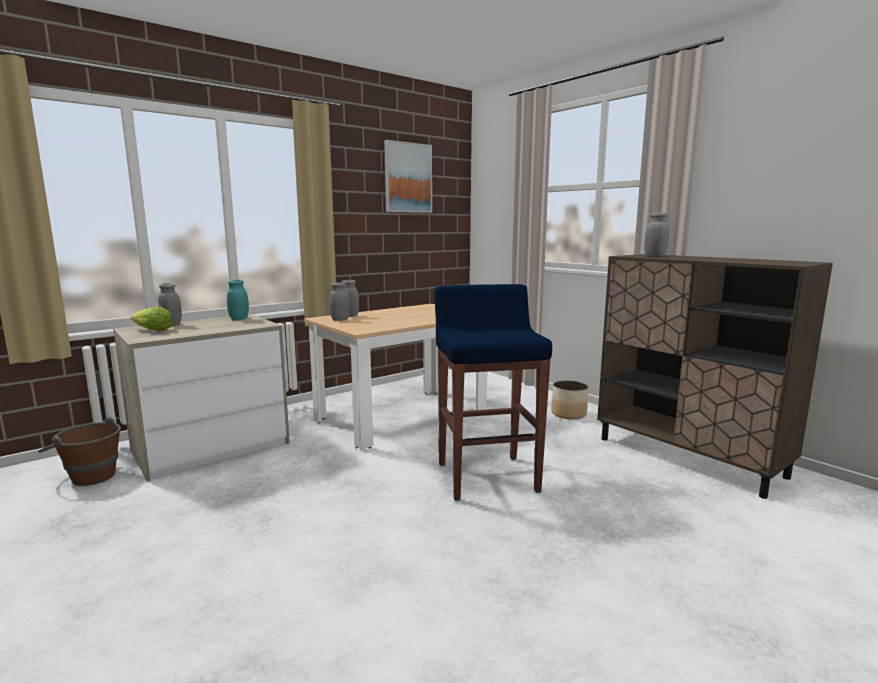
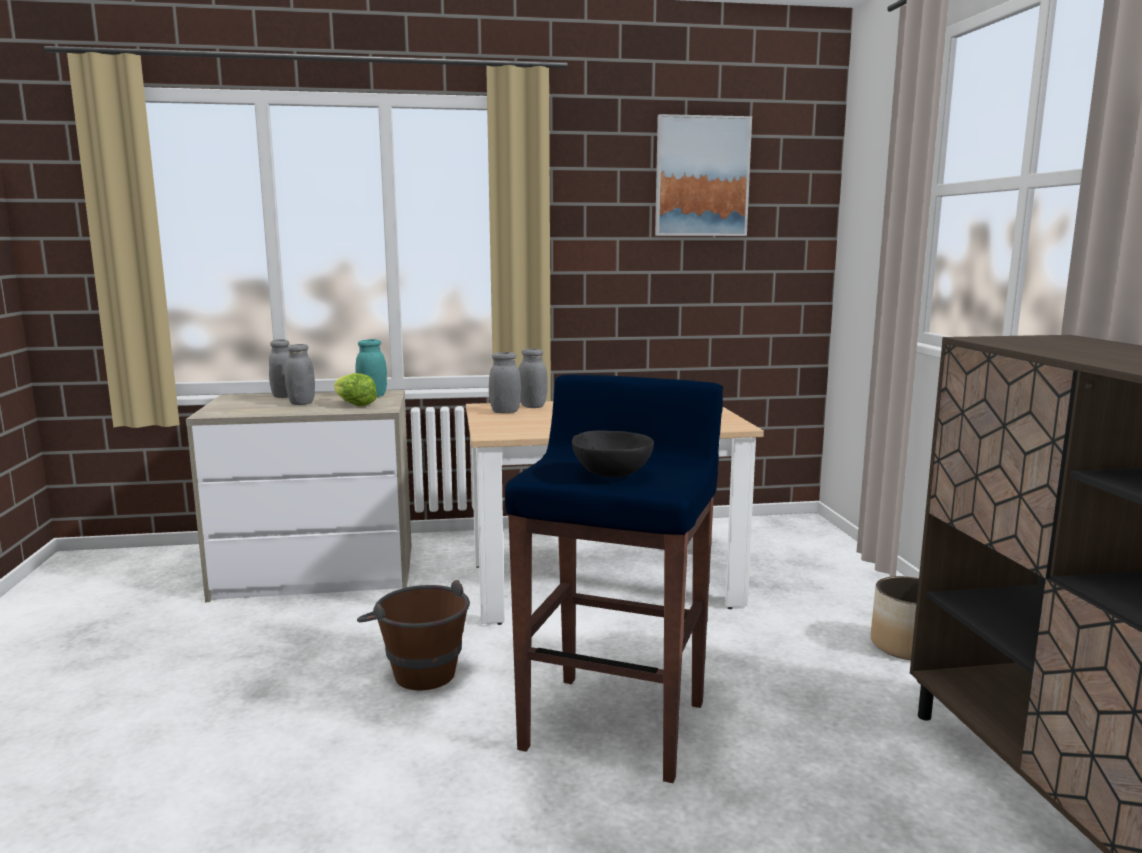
camera: 30 degrees right, 0 degrees up
brown bucket [38,416,121,486] -> brown bucket moved to [357,580,470,690]
lettuce [131,307,173,331] -> lettuce moved to [334,373,377,406]
grey jar [644,213,669,257] -> grey jar moved to [285,344,315,405]
none -> black bowl [572,430,654,478]

